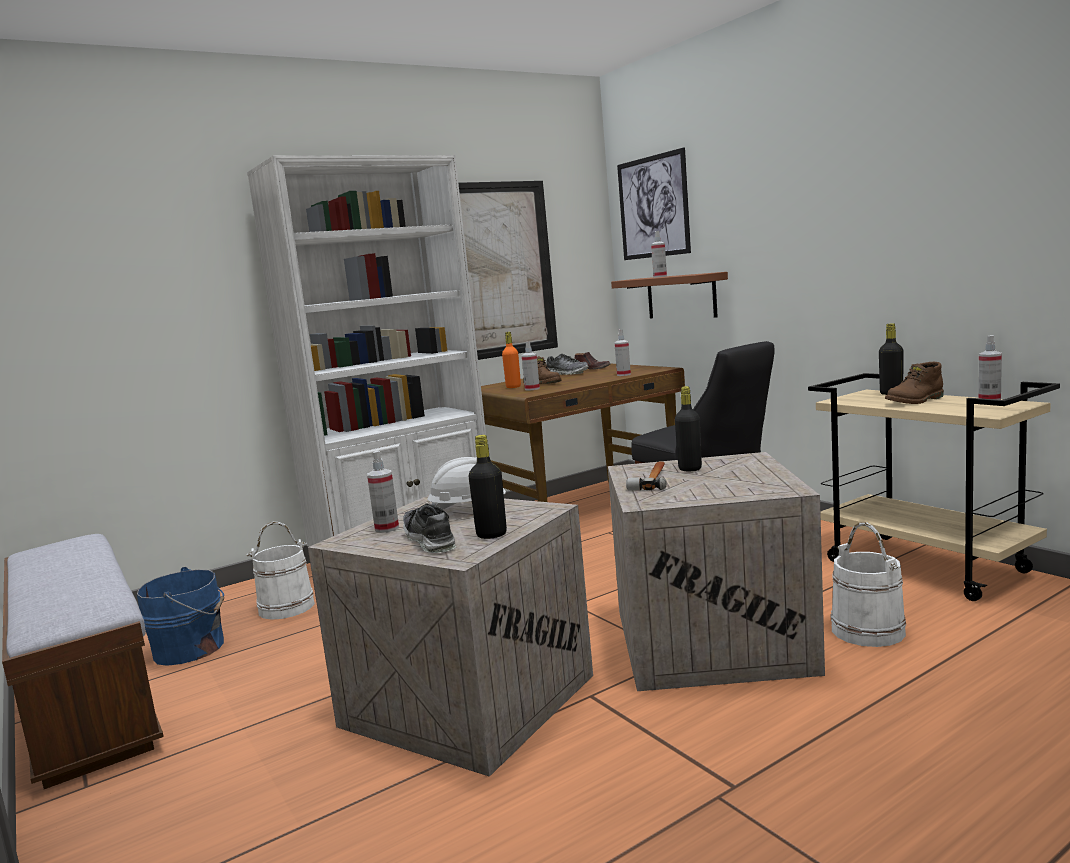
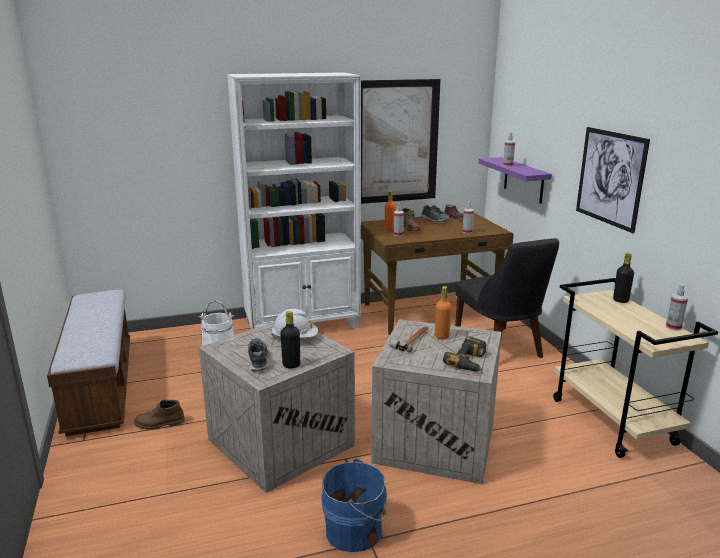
camera: 15 degrees right, 10 degrees up
blue bucket [137,567,224,666] -> blue bucket moved to [321,459,387,552]
spray bottle [367,451,399,533] -> none
brown shelf [611,272,728,318] -> purple shelf [479,157,552,204]
picture [617,148,691,260] -> picture moved to [576,127,650,233]
black bottle [675,386,702,471] -> orange bottle [435,286,452,339]
white bucket [831,522,906,647] -> none
brown boot [885,362,944,404] -> brown boot moved to [134,400,185,430]
none -> power drill [443,336,487,372]

